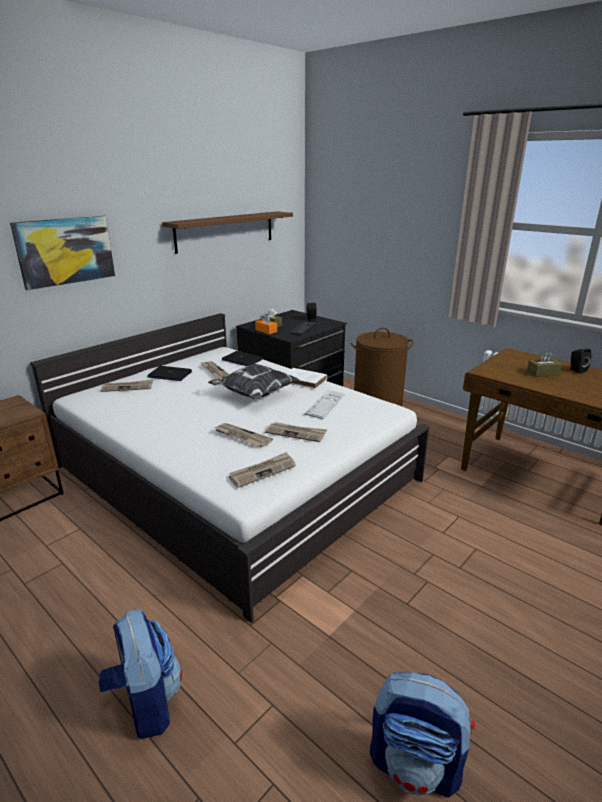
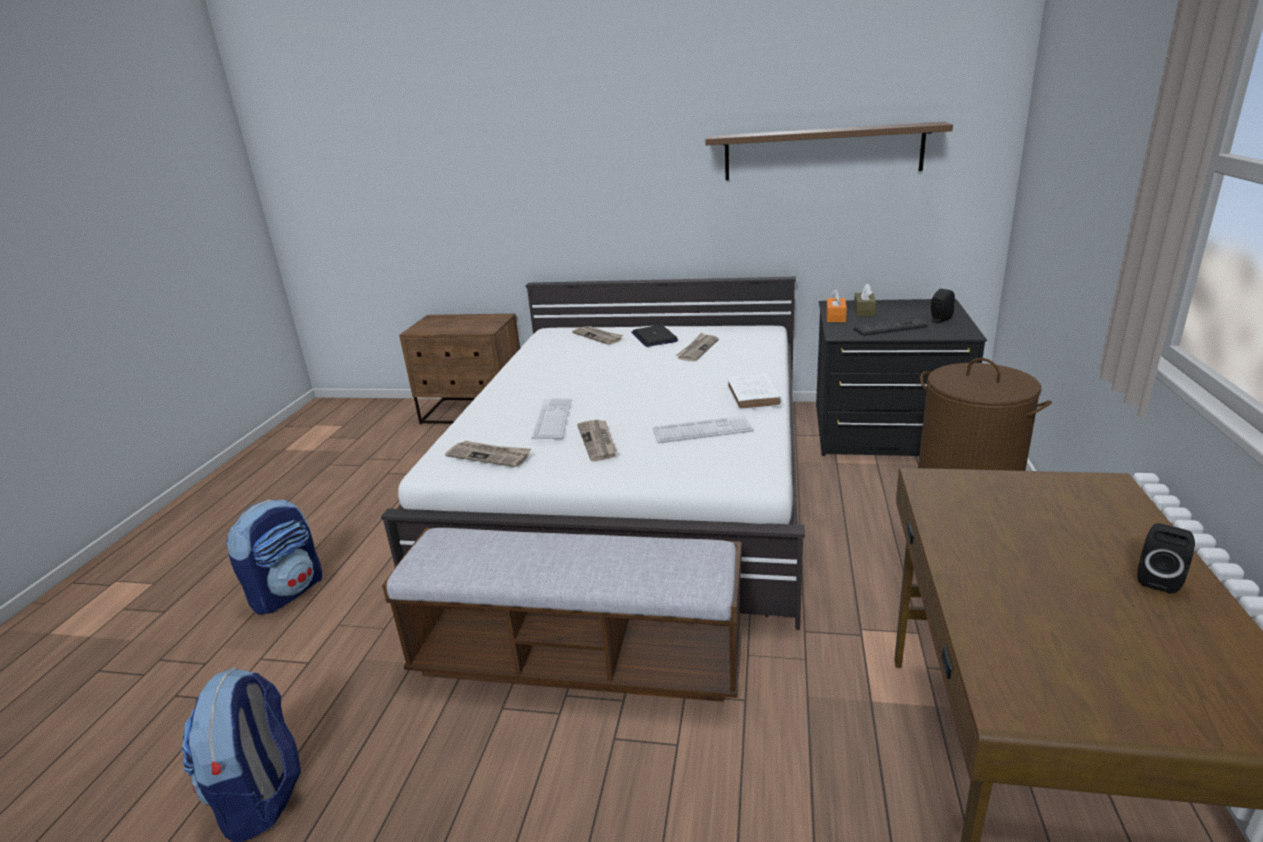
camera: 60 degrees right, 0 degrees up
picture [10,216,115,291] -> none
pillow [208,364,299,399] -> none
newspaper [214,423,273,447] -> keyboard [531,399,571,439]
laptop [222,351,262,366] -> none
brown tissue box [527,351,563,377] -> none
none -> bench [382,528,742,702]

